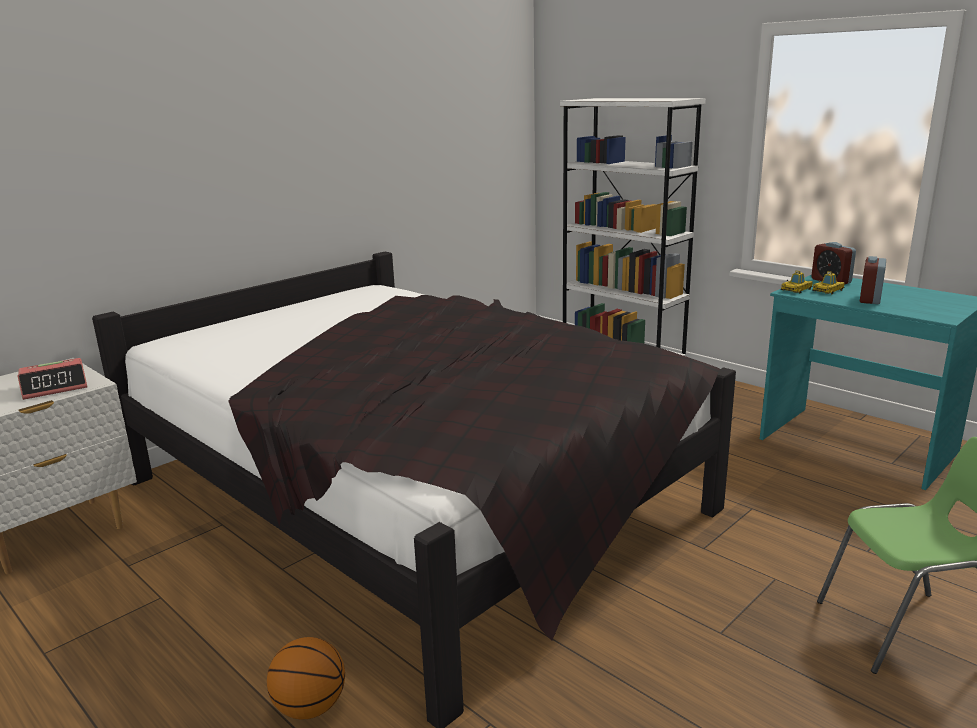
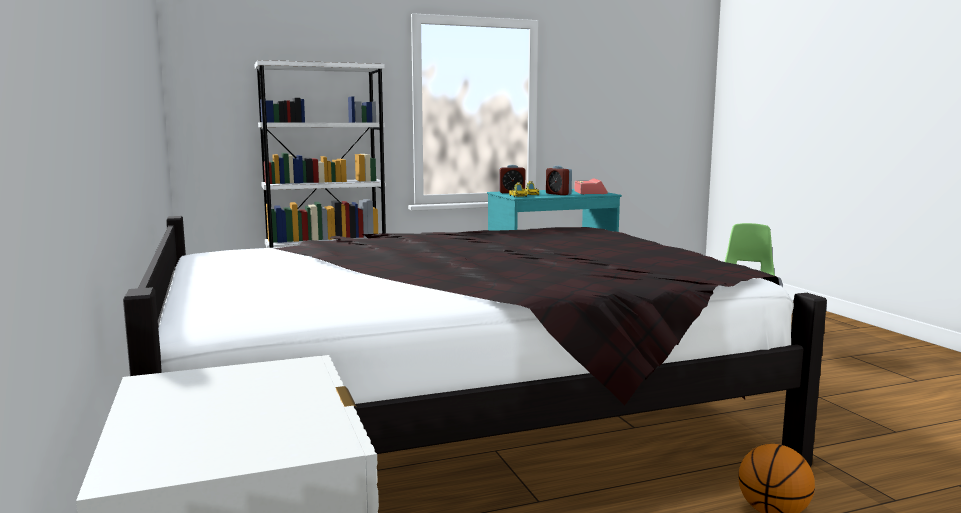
camera: 65 degrees left, 10 degrees down
alarm clock [17,358,88,400] -> alarm clock moved to [574,178,608,194]

